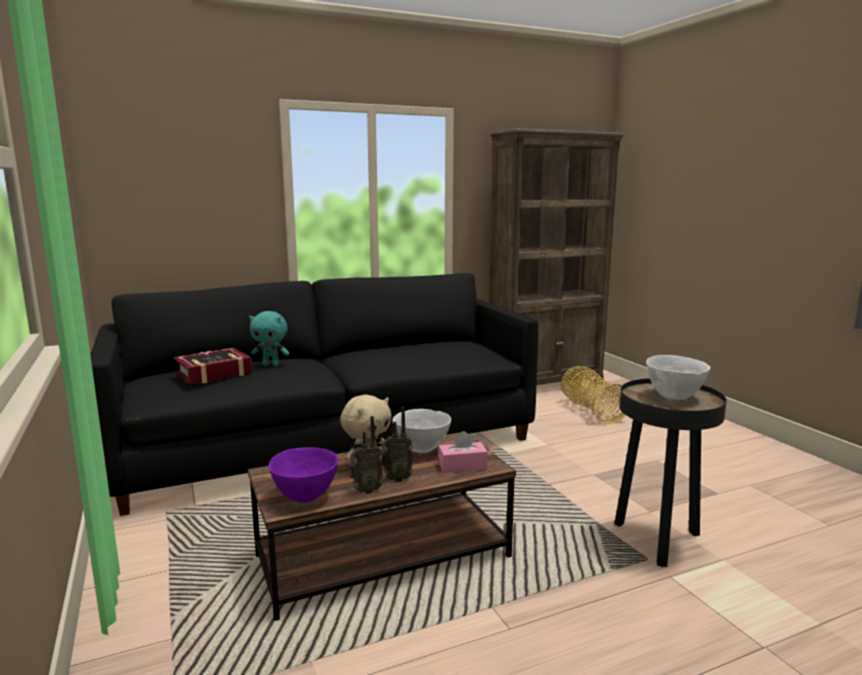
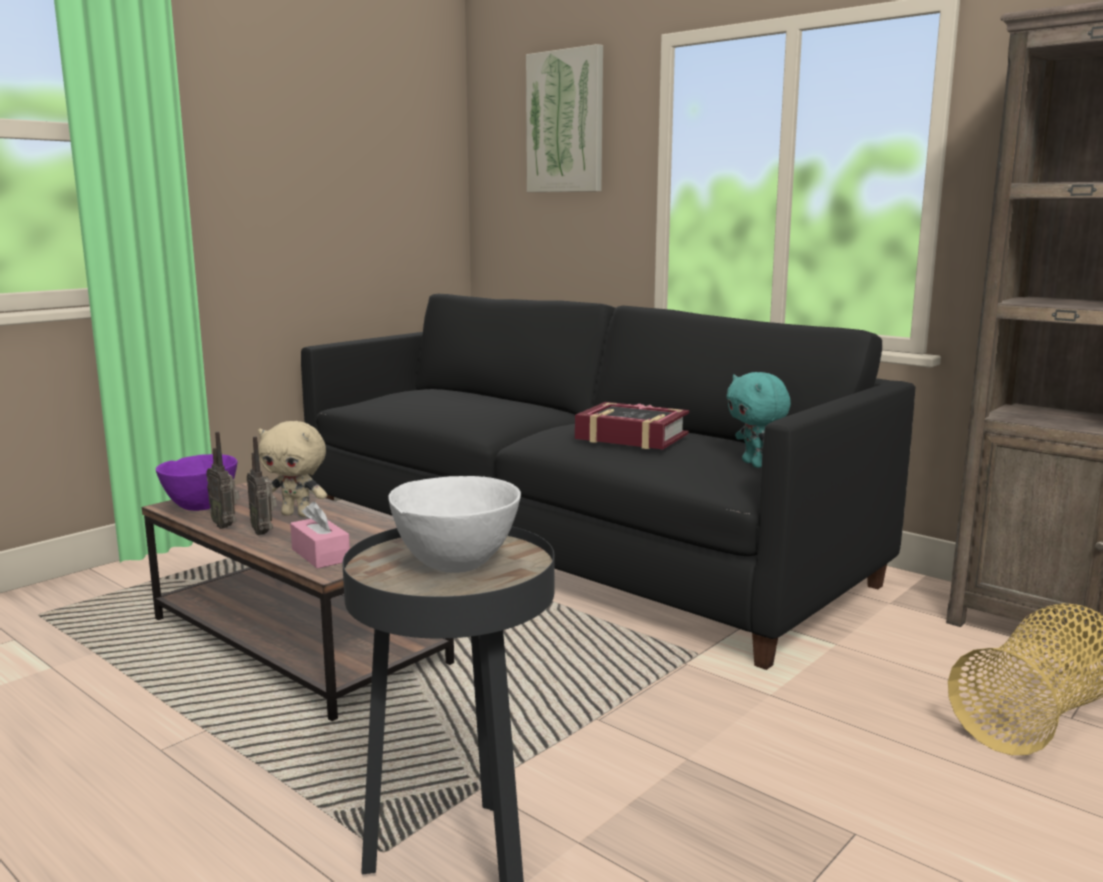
camera: 65 degrees right, 0 degrees up
book [173,348,253,385] -> book moved to [575,402,689,449]
turquoise plush toy [249,311,290,366] -> turquoise plush toy moved to [727,372,791,468]
white bowl [393,409,451,453] -> none
none -> picture [526,44,603,192]

